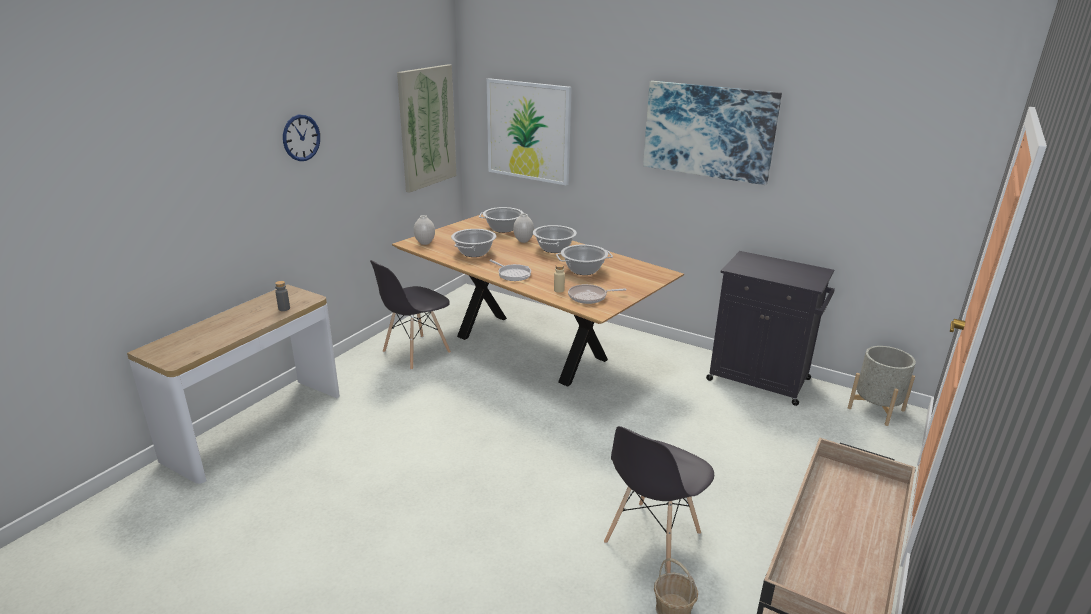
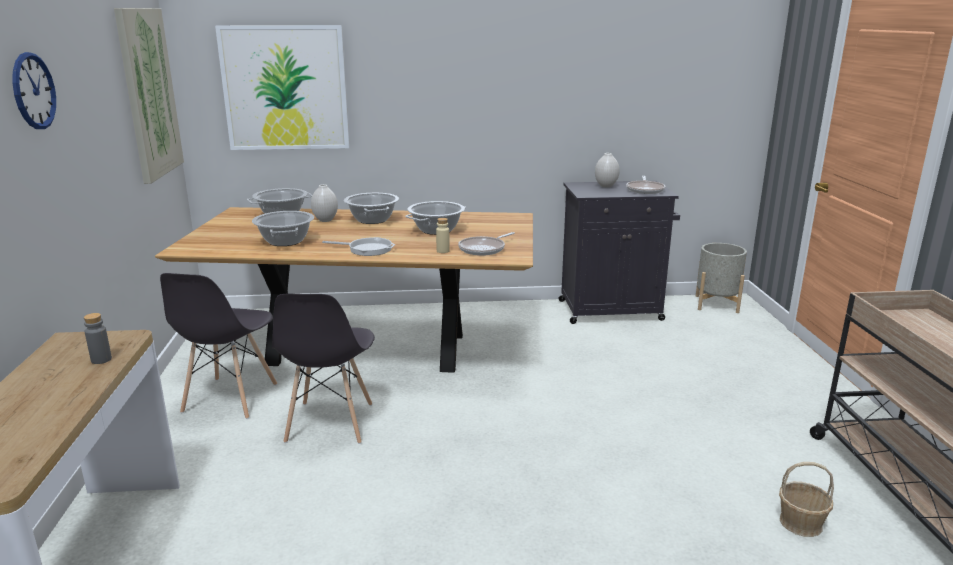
camera: 35 degrees left, 5 degrees down
white vase [414,215,435,245] -> white vase moved to [595,153,620,188]
grey chair [604,426,714,573] -> grey chair moved to [272,294,375,444]
picture [643,81,782,185] -> none
none -> frying pan [626,176,665,194]

